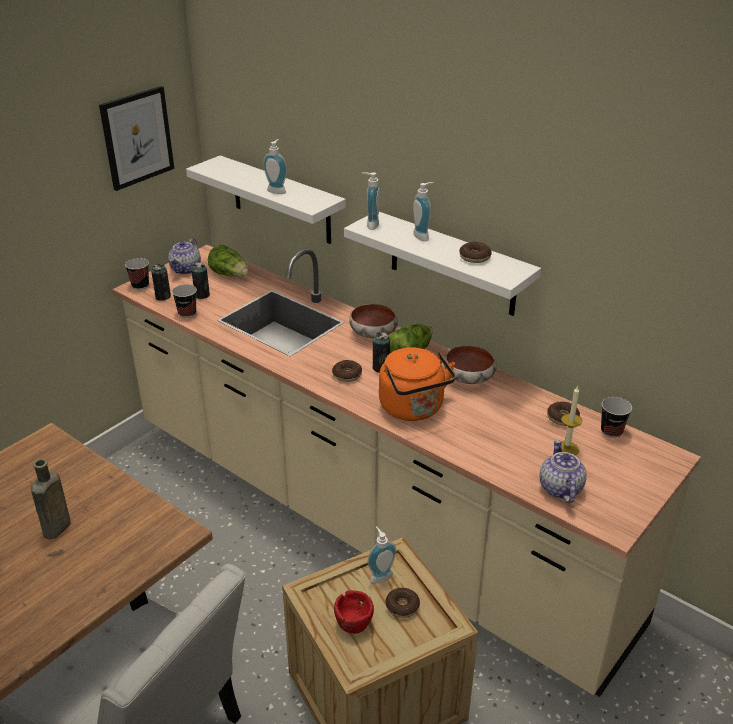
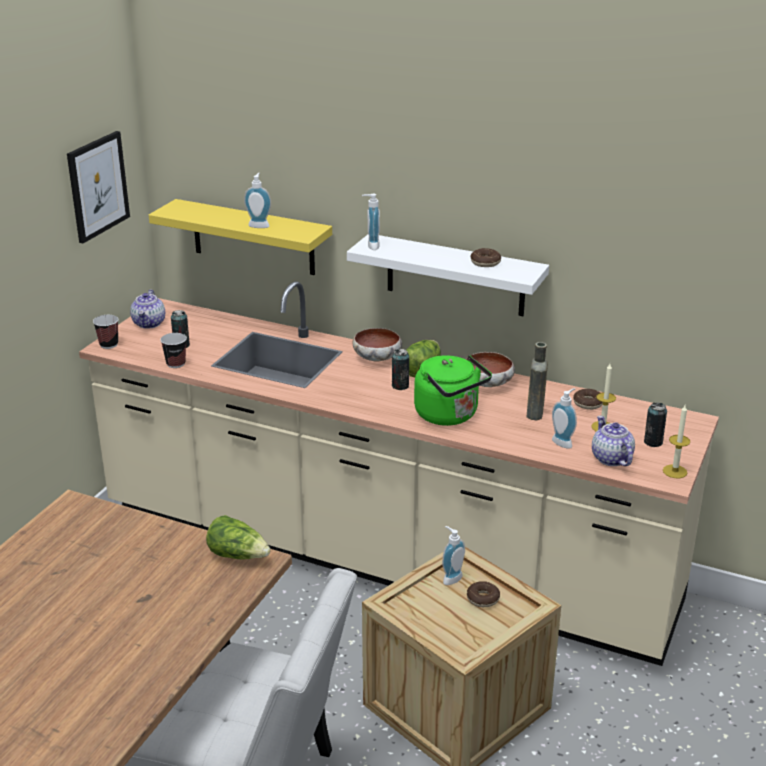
camera: 15 degrees left, 5 degrees down
brown bottle [31,459,71,539] -> brown bottle moved to [527,342,548,420]
can [151,264,171,301] -> can moved to [644,403,667,447]
white shelf [186,155,346,244] -> yellow shelf [149,199,332,275]
lettuce [208,245,248,277] -> lettuce moved to [206,515,270,559]
donut [332,360,362,382] -> none
red bowl [334,590,374,634] -> none
orange kettle [379,347,456,421] -> green kettle [414,355,492,426]
soap dispenser [413,182,434,241] -> soap dispenser moved to [552,388,577,449]
cup [601,397,632,438] -> none
none -> candle [663,405,690,478]

